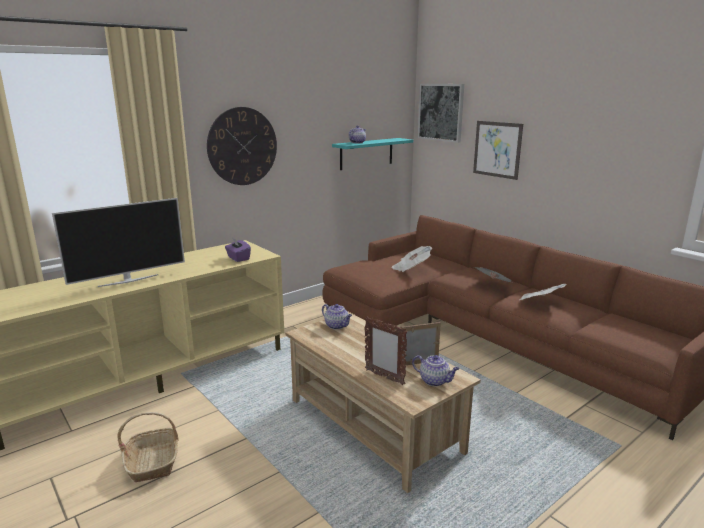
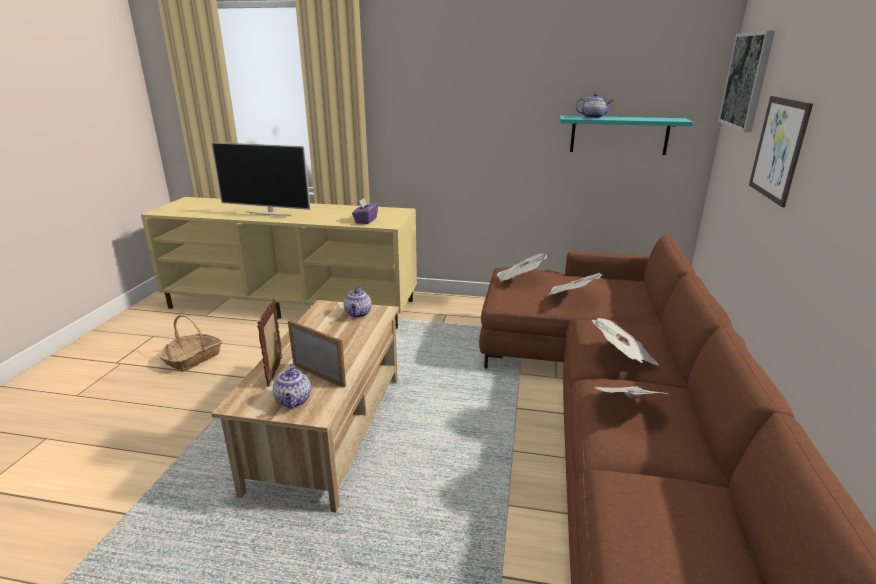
camera: 50 degrees right, 5 degrees up
wall clock [207,107,277,185] -> none
none -> newspaper [497,253,547,282]

